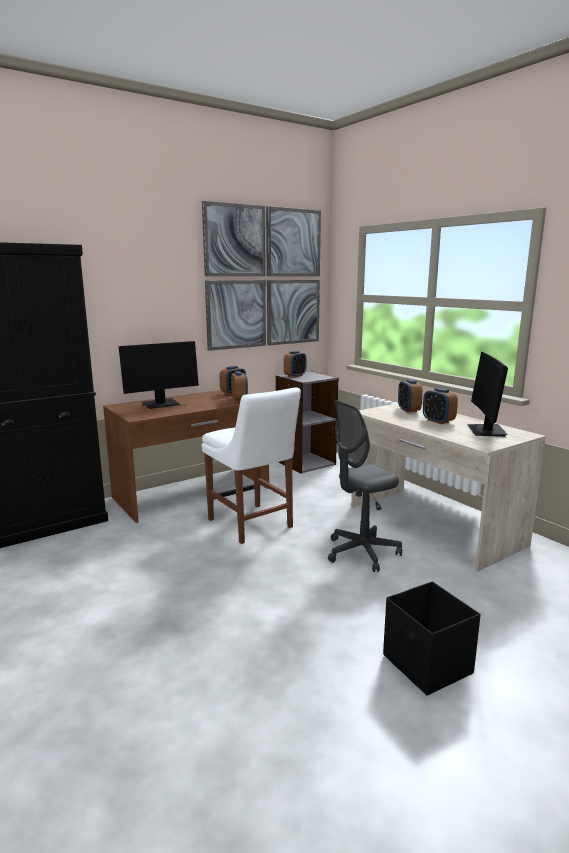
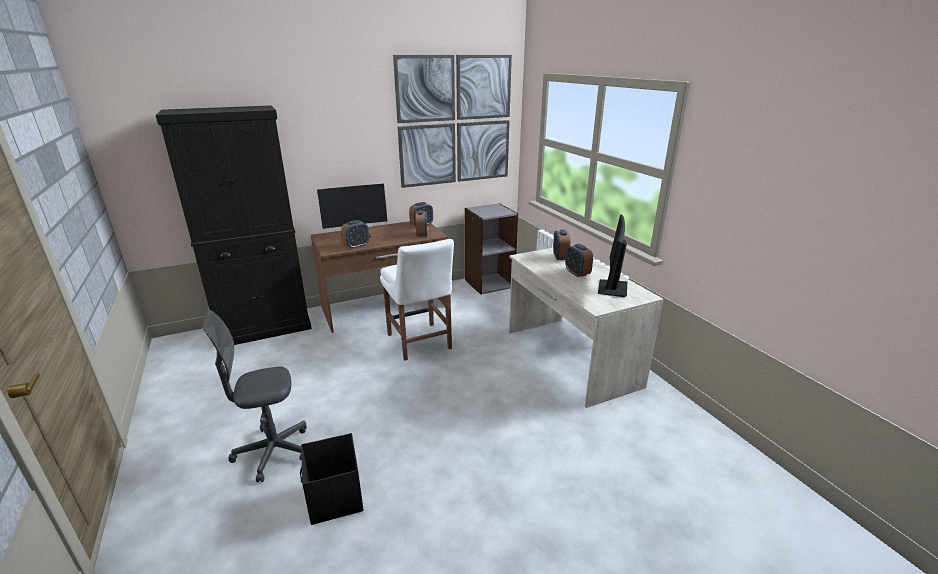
camera: 10 degrees right, 10 degrees up
alarm clock [283,351,306,378] -> alarm clock moved to [341,220,369,249]
grey office chair [328,400,402,572] -> grey office chair moved to [202,310,307,482]
black storage box [383,582,481,696] -> black storage box moved to [300,433,363,525]

